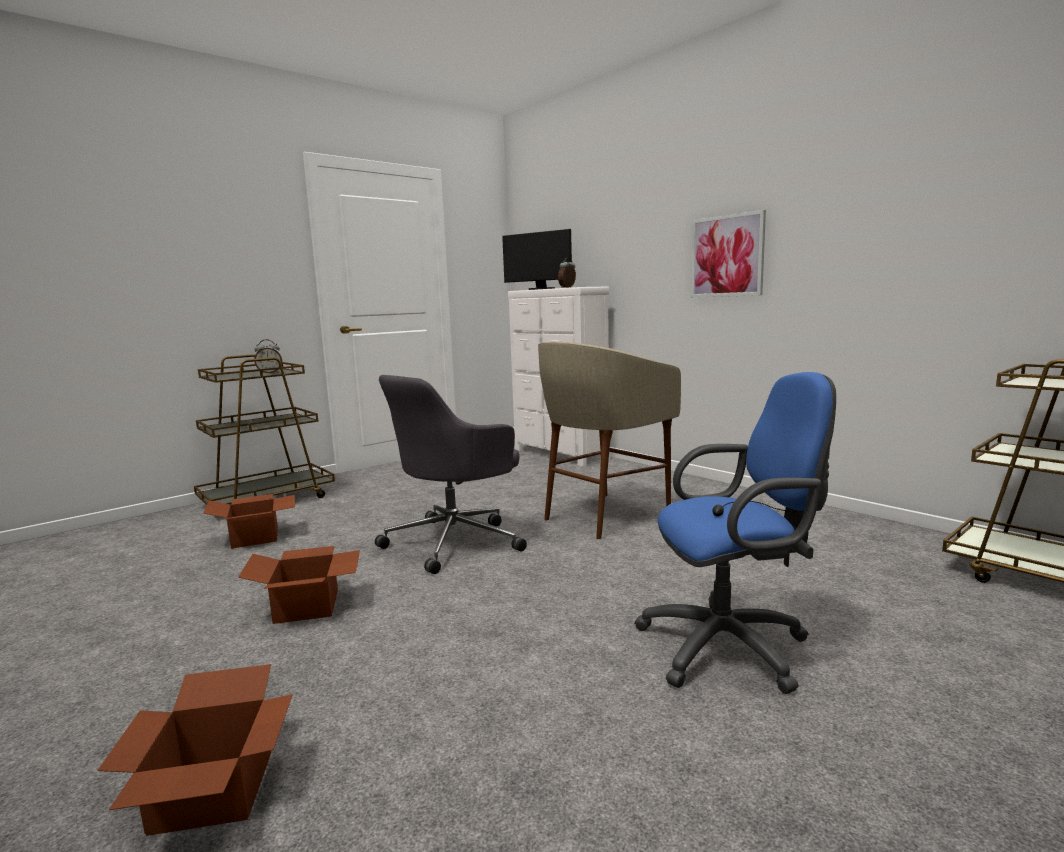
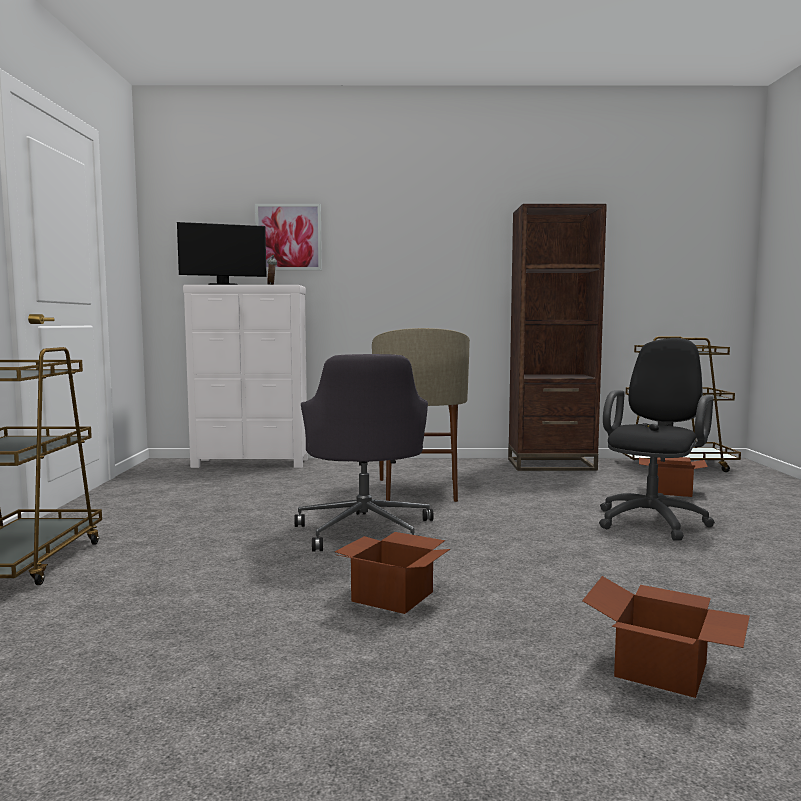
camera: 50 degrees left, 5 degrees down
cardboard box [203,494,295,549] -> cardboard box moved to [639,457,708,497]
alarm clock [254,339,282,373] -> none
blue office chair [634,372,836,694] -> black office chair [599,338,715,541]
picture [691,210,766,298] -> picture moved to [255,204,322,270]
none -> brown bookcase [508,204,607,471]

